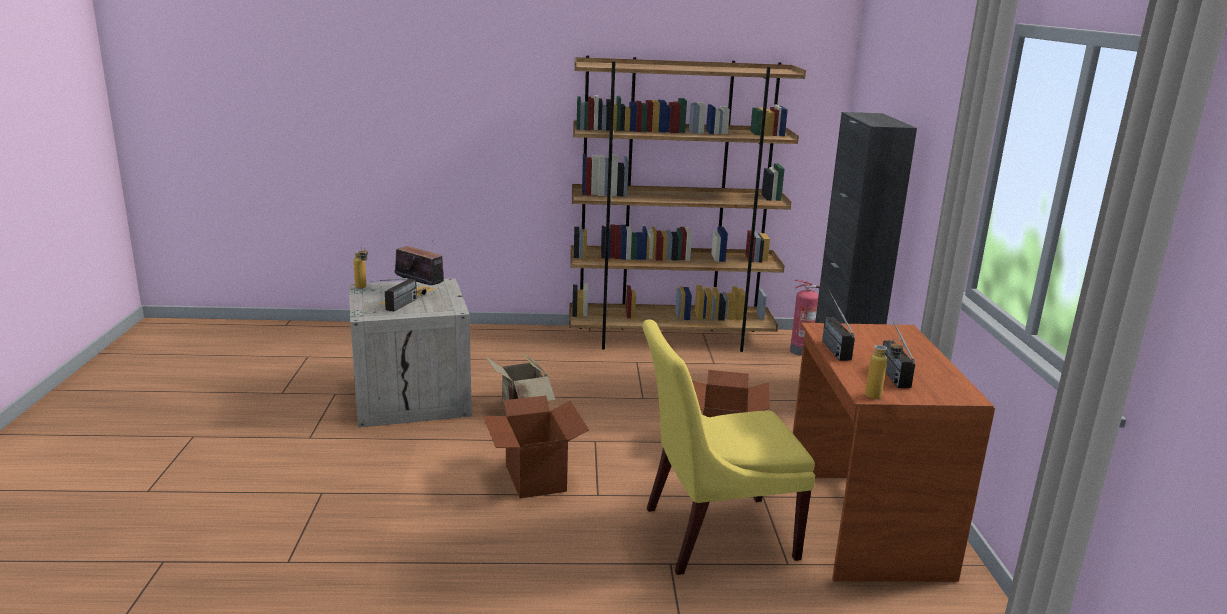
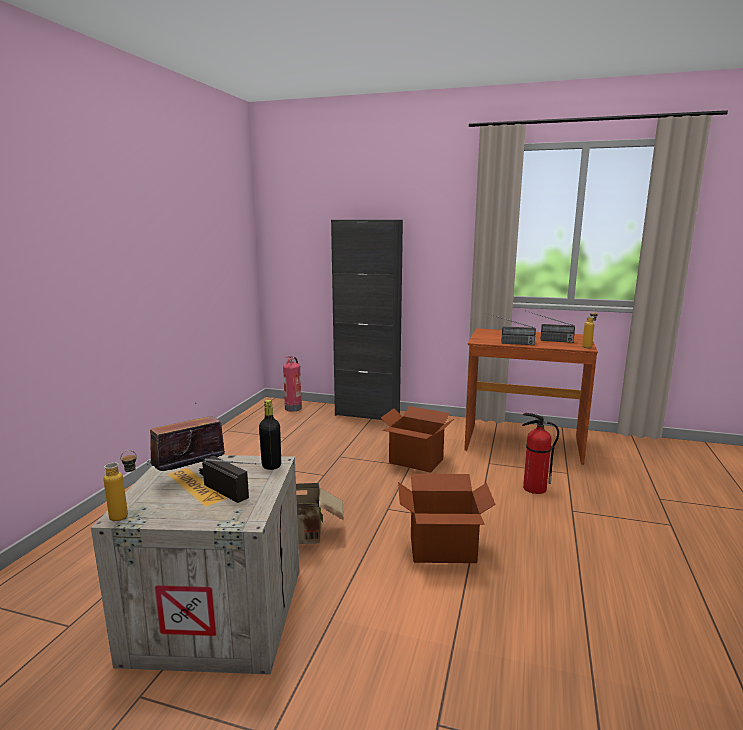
camera: 70 degrees left, 5 degrees down
brown bookcase [569,55,806,352] -> none
yellow chair [642,319,815,575] -> fire extinguisher [522,413,559,494]
none -> black bottle [259,400,281,470]

